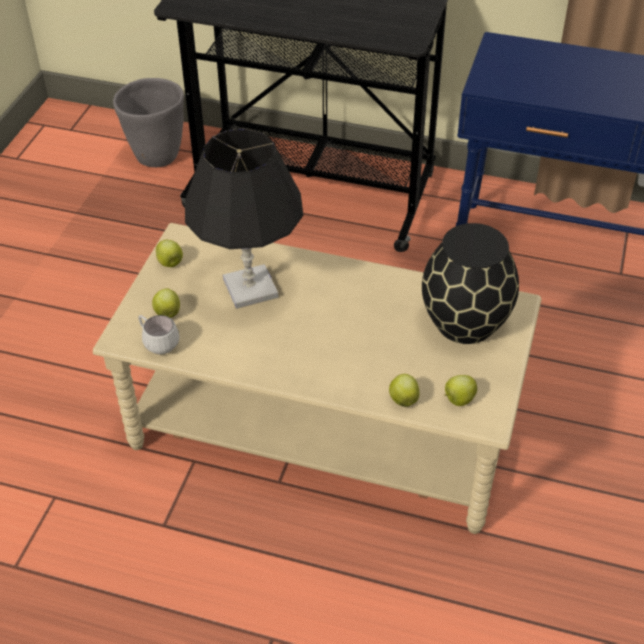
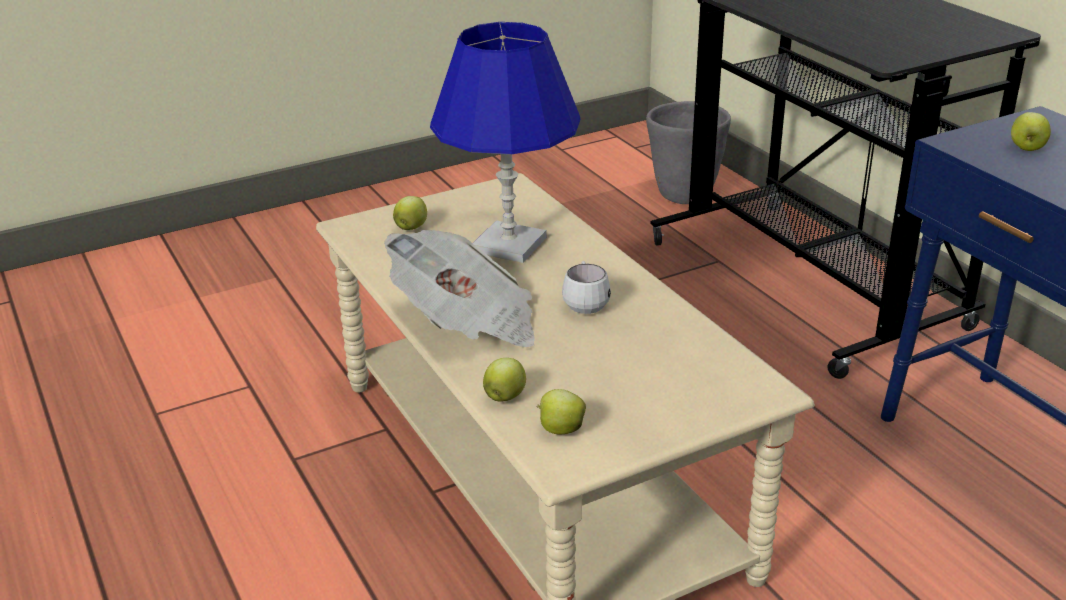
camera: 45 degrees right, 15 degrees down
white mug [138,315,179,354] -> white mug moved to [562,261,611,314]
apple [156,240,183,267] -> apple moved to [1011,112,1051,151]
black table lamp [185,129,303,309] -> blue table lamp [430,22,580,263]
black vase [422,223,519,344] -> none
none -> newspaper [384,230,535,347]

